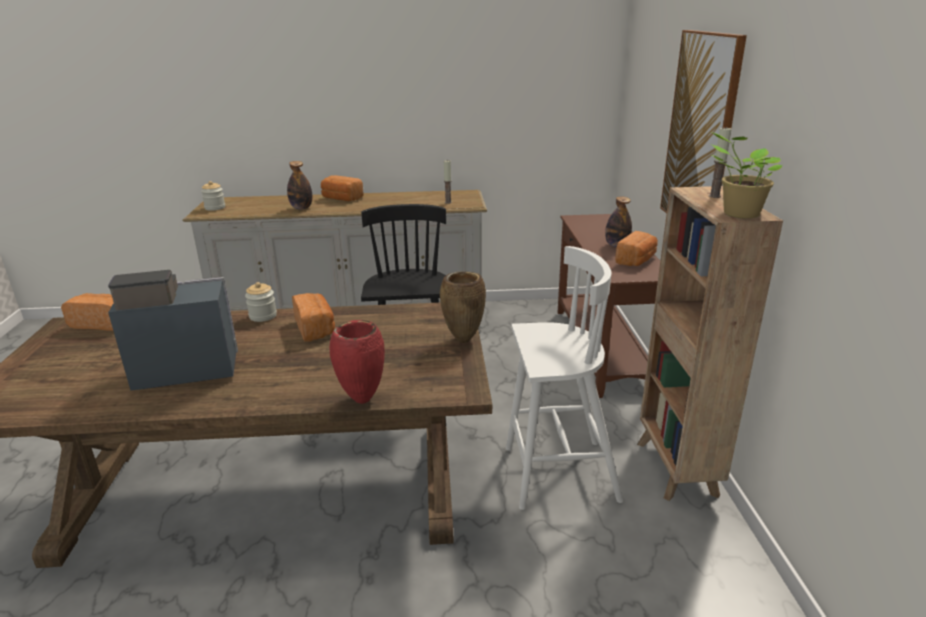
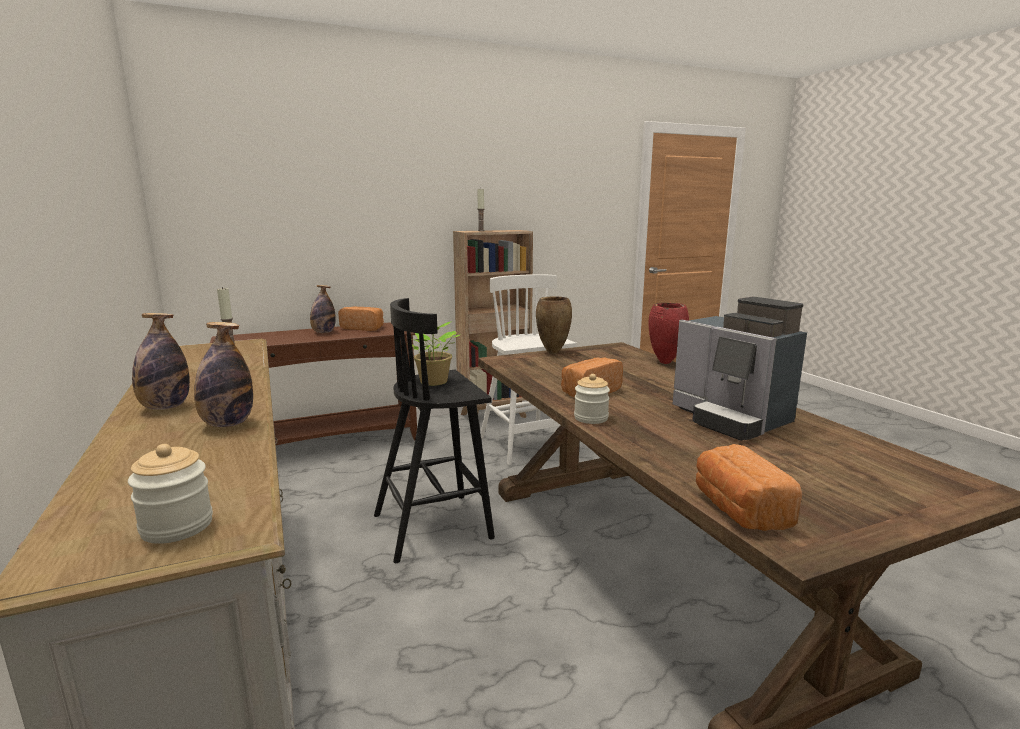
camera: 110 degrees left, 10 degrees down
bread [321,175,364,201] -> bottle [132,313,190,410]
picture [660,30,747,214] -> none
potted plant [711,132,783,218] -> potted plant moved to [412,321,460,386]

